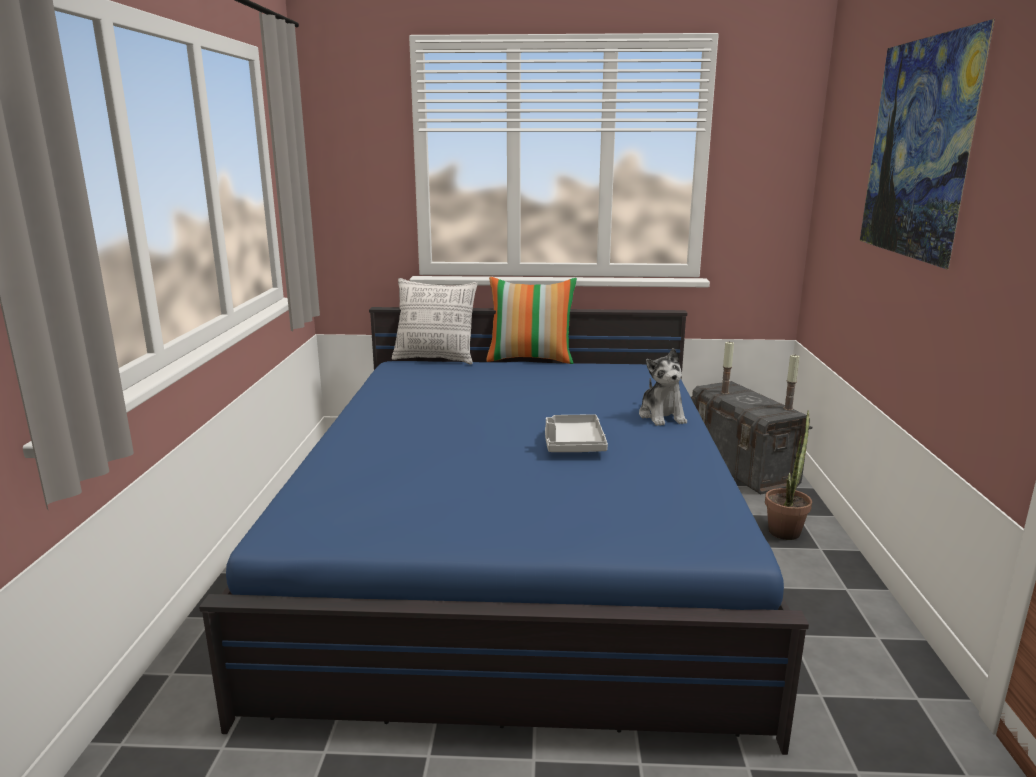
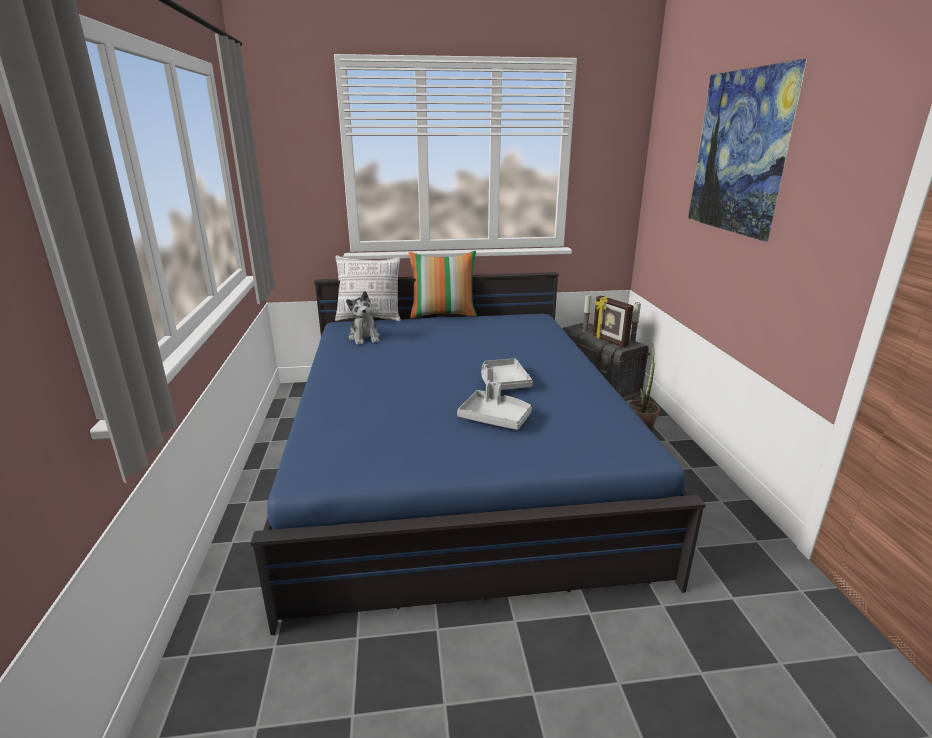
camera: 10 degrees left, 5 degrees up
plush toy [639,348,687,426] -> plush toy moved to [346,291,380,345]
none -> grey tray [457,382,532,430]
none -> picture frame [593,296,633,347]

